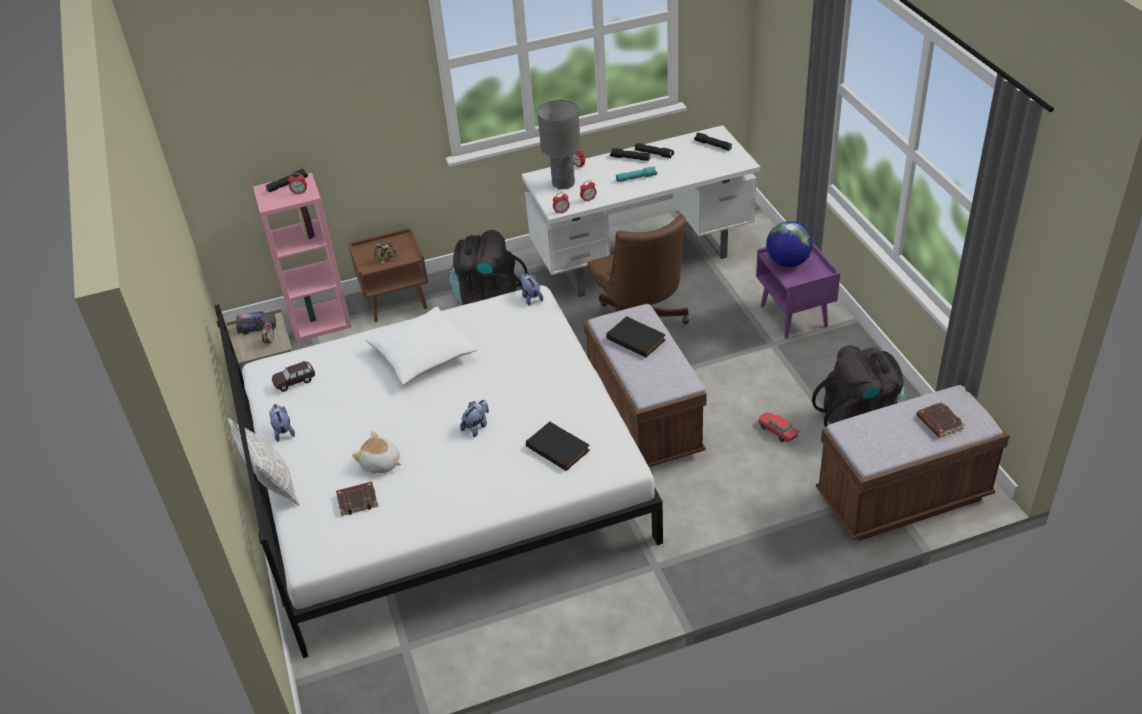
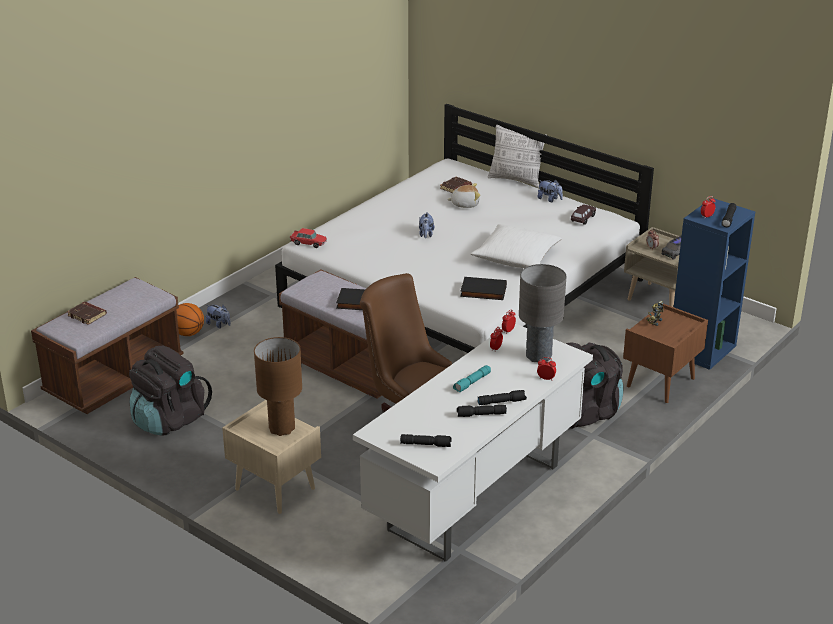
camera: 145 degrees right, 10 degrees down
pink bookcase [253,173,352,342] -> blue bookcase [674,199,755,370]
plush toy [520,273,543,306] -> plush toy moved to [206,305,231,328]
black book [526,422,590,471] -> black book moved to [460,277,507,300]
purple nightstand [756,243,840,339] -> beige nightstand [222,400,321,514]
toy car [758,412,799,443] -> toy car moved to [290,228,327,248]
globe [766,221,813,267] -> brown table lamp [254,337,302,436]
none -> basketball [176,303,204,336]

